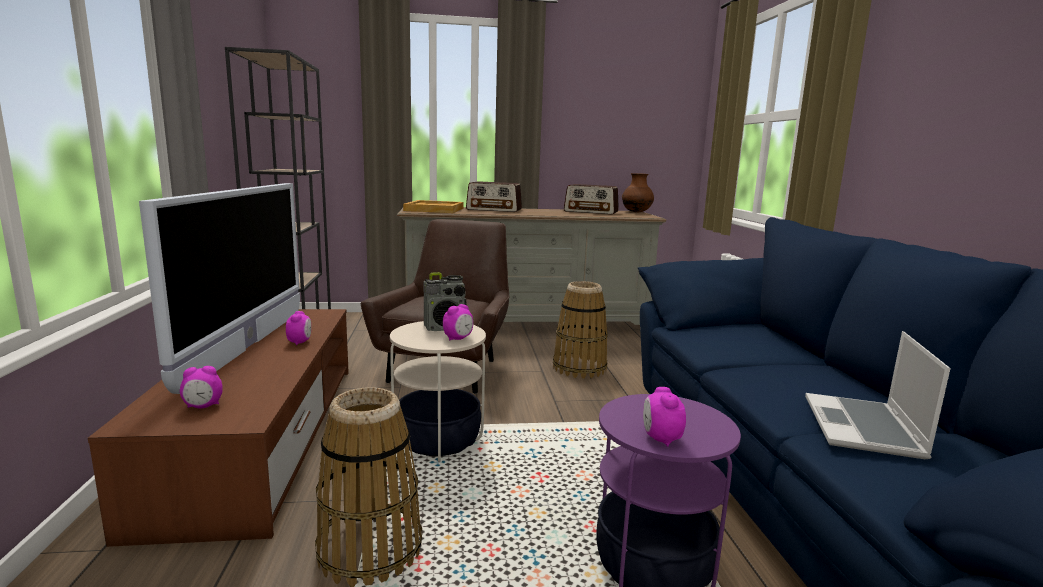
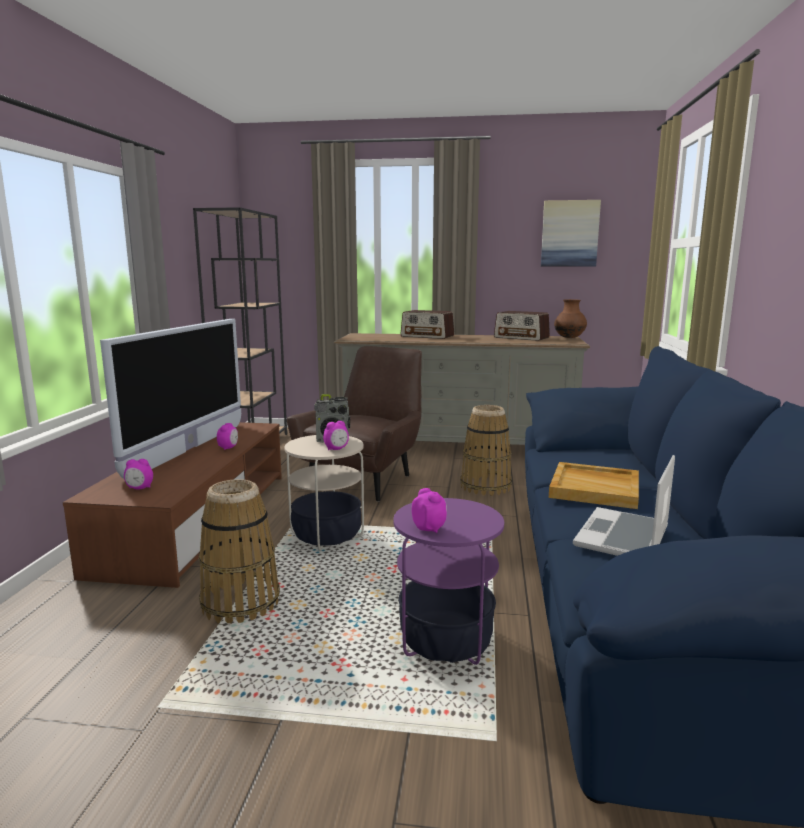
camera: 15 degrees right, 0 degrees up
beige tray [403,200,463,213] -> beige tray moved to [549,462,639,509]
alarm clock [643,387,686,447] -> alarm clock turned 135 degrees clockwise [411,488,447,533]
none -> picture [541,200,601,267]

